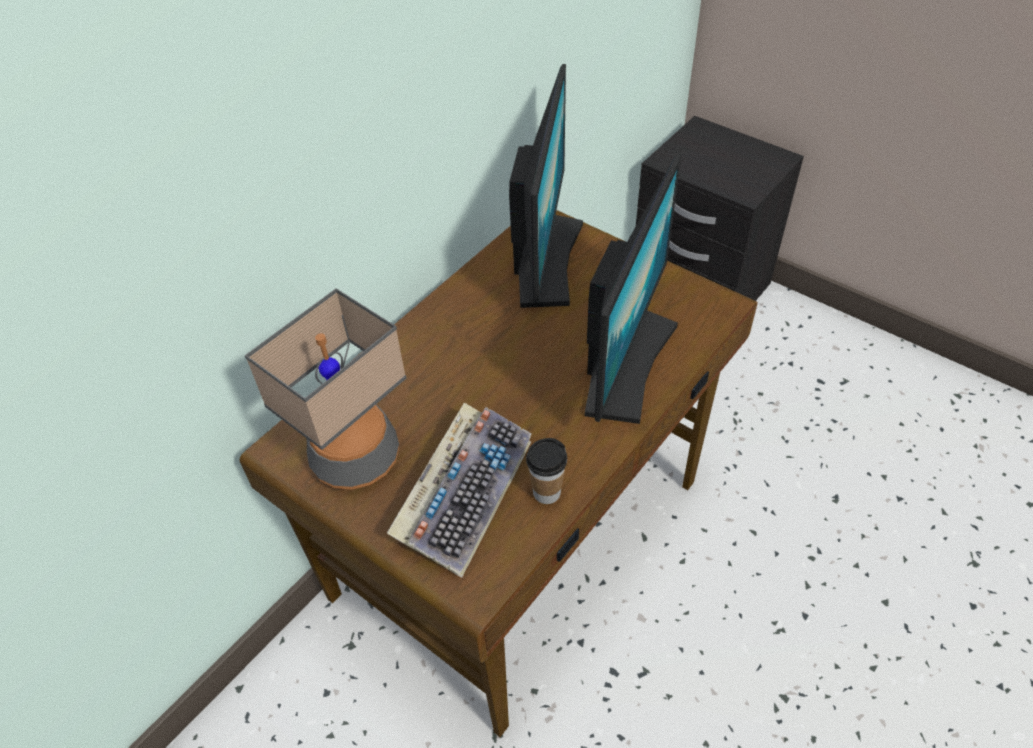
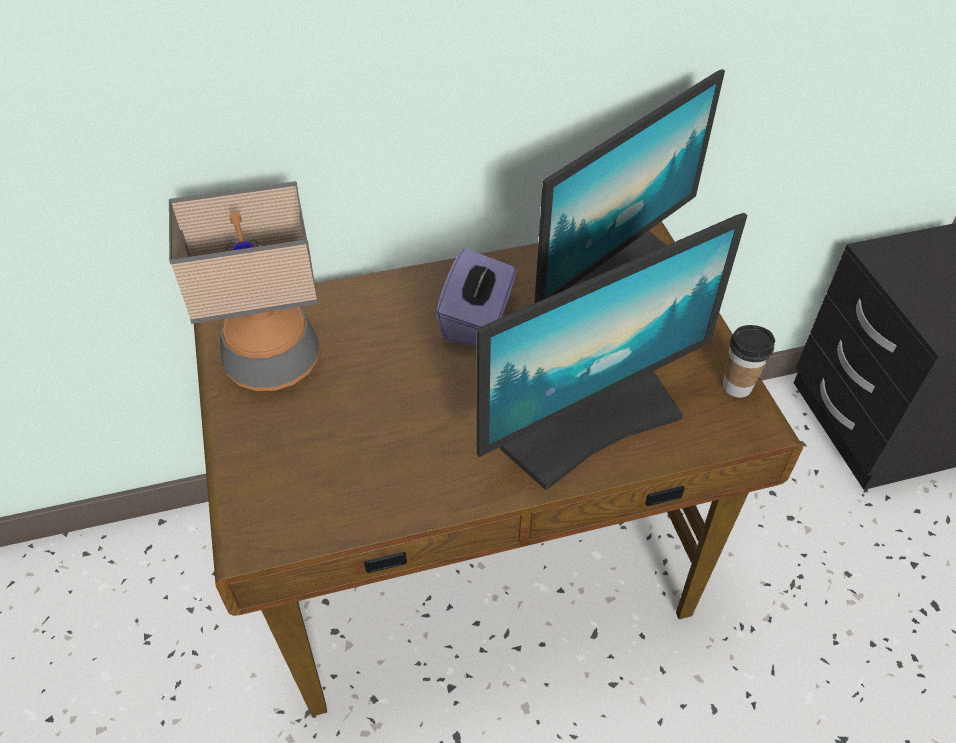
camera: 35 degrees right, 0 degrees up
keyboard [387,403,532,577] -> none
cup [526,438,567,504] -> cup moved to [723,325,775,398]
none -> purple tissue box [436,248,516,346]

